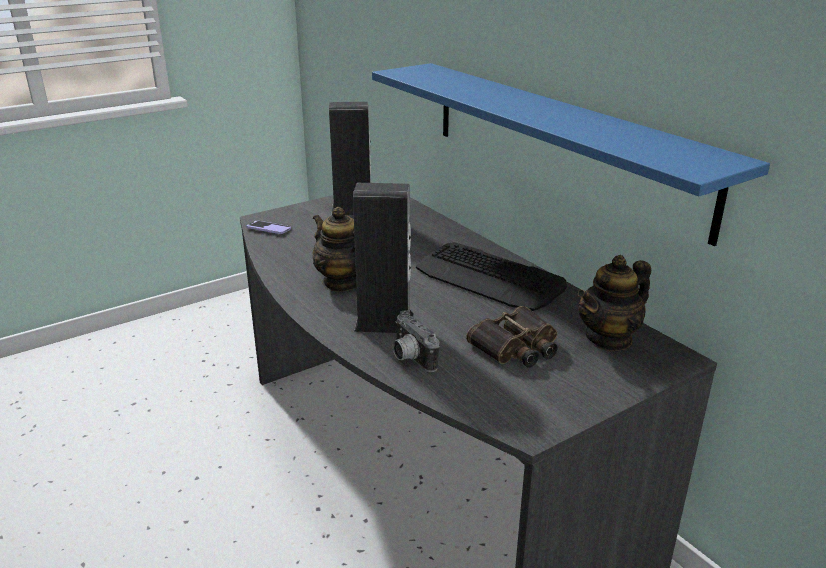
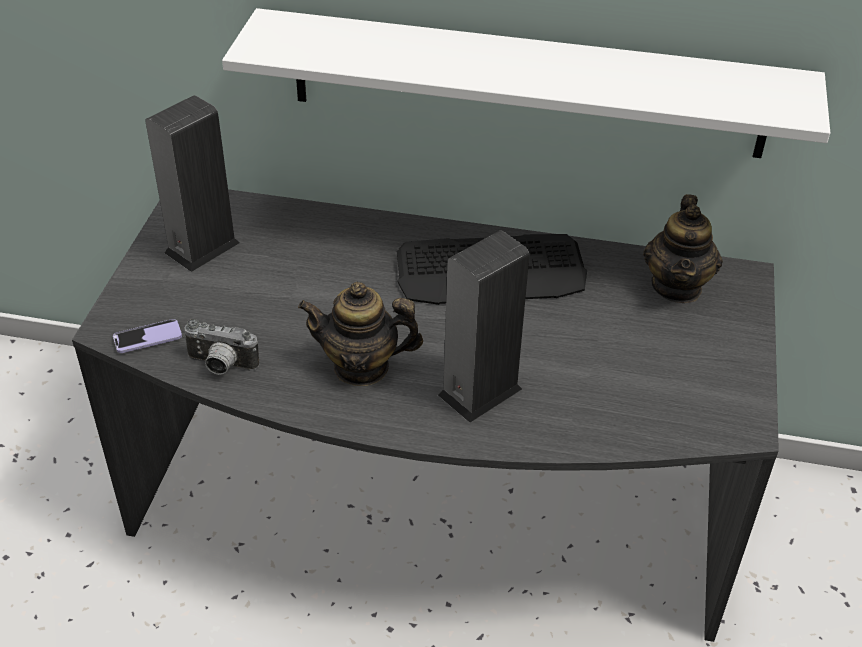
camera: 45 degrees left, 15 degrees up
blue shelf [372,63,770,246] -> white shelf [222,8,830,158]
camera [393,310,440,372] -> camera moved to [183,319,259,375]
binoculars [466,306,558,368] -> none

